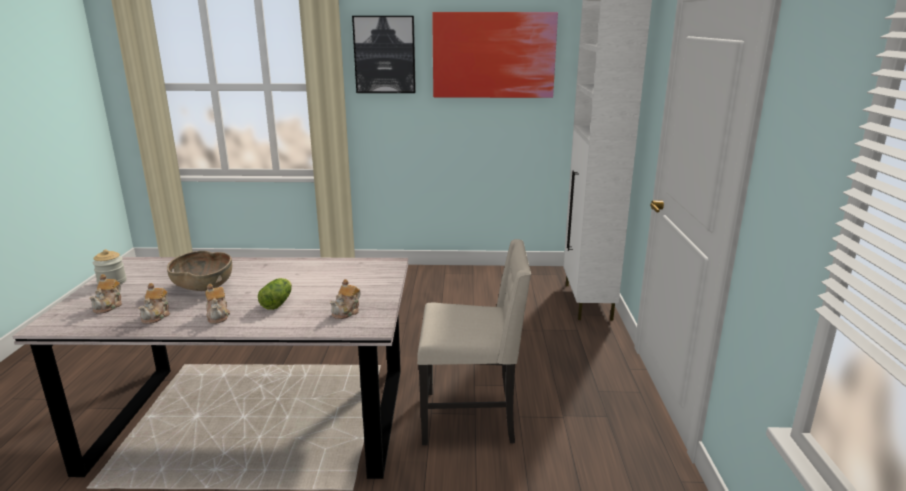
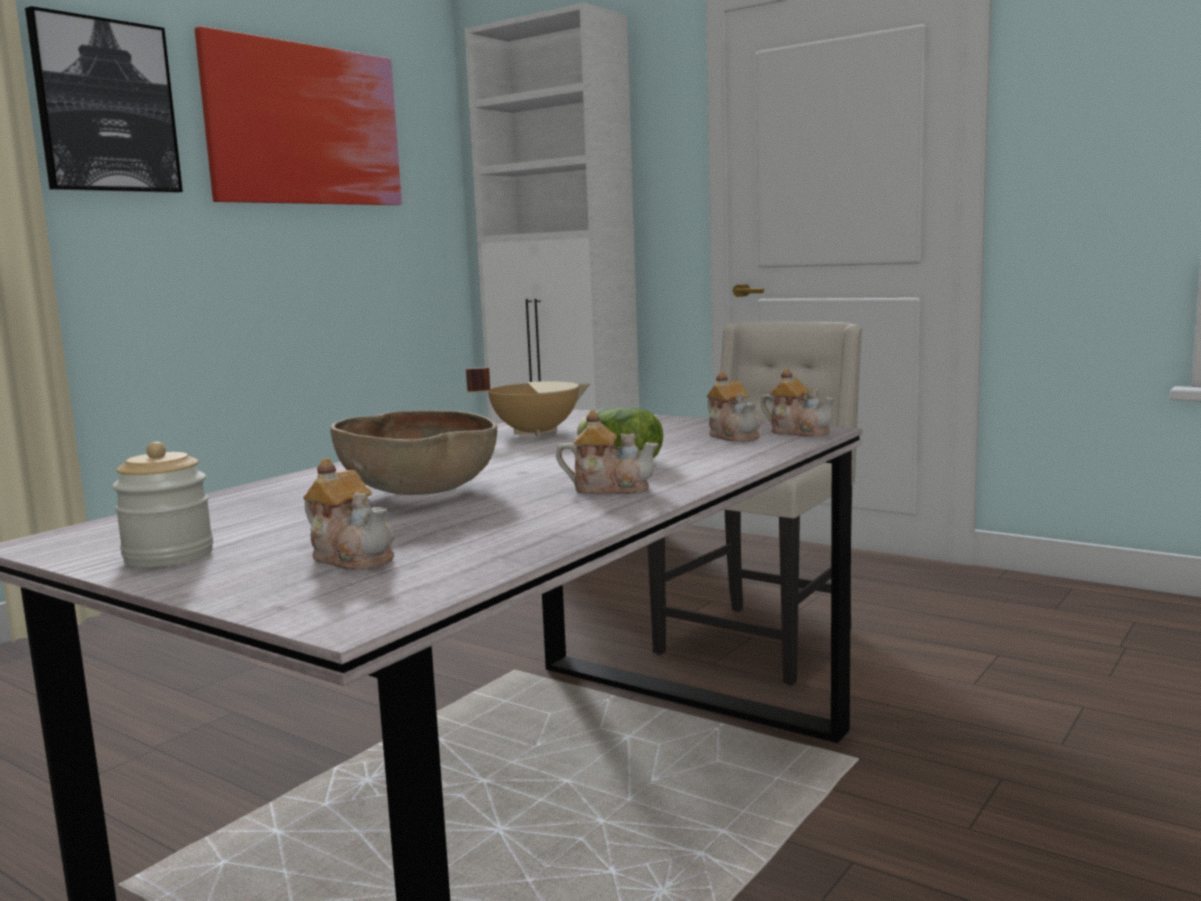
camera: 55 degrees left, 10 degrees down
teapot [139,283,170,324] -> teapot moved to [760,368,835,437]
none -> beige cooking pot [466,367,590,437]

